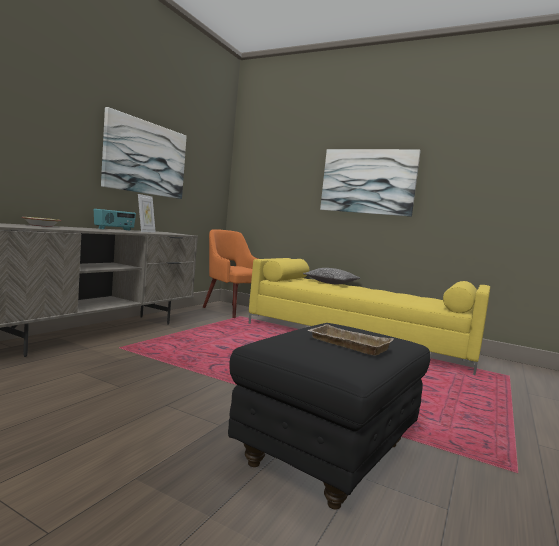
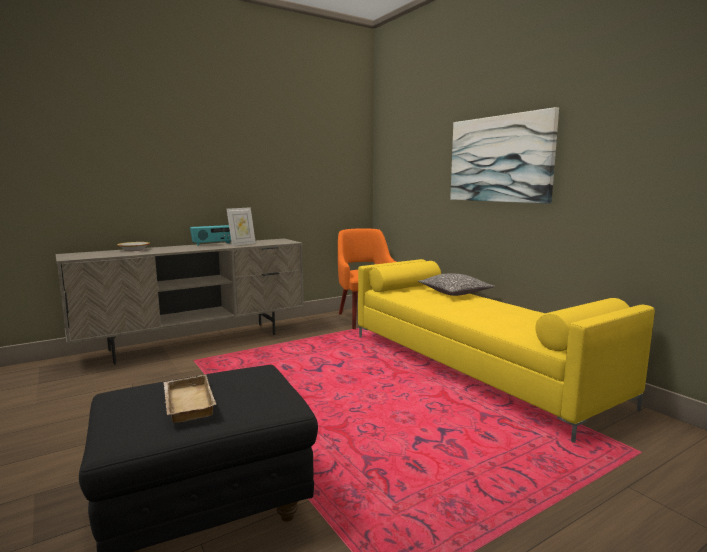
camera: 30 degrees right, 5 degrees up
picture [101,107,187,199] -> none

